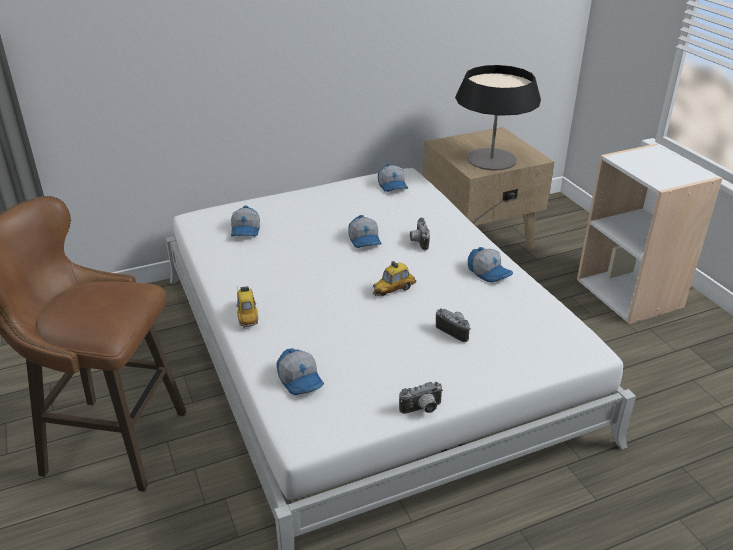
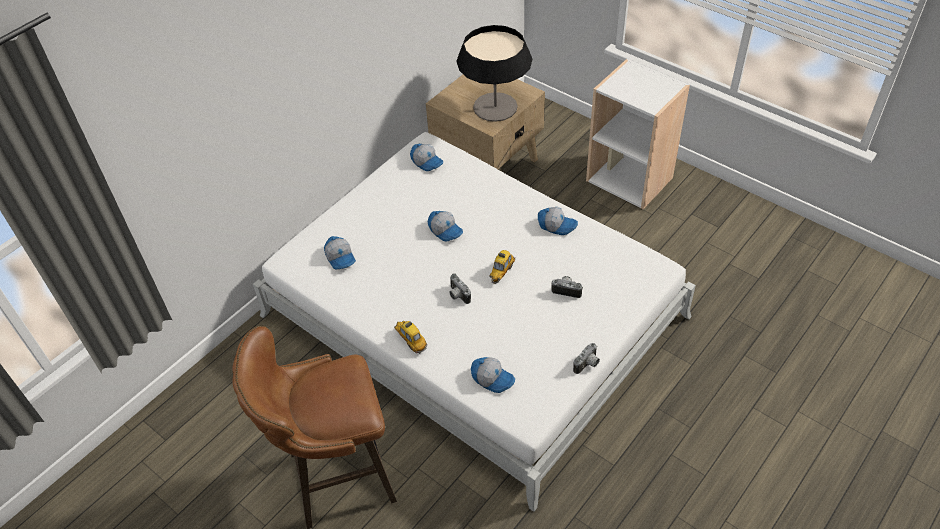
camera: 25 degrees left, 15 degrees up
camera [410,218,430,250] -> camera moved to [449,273,471,304]

